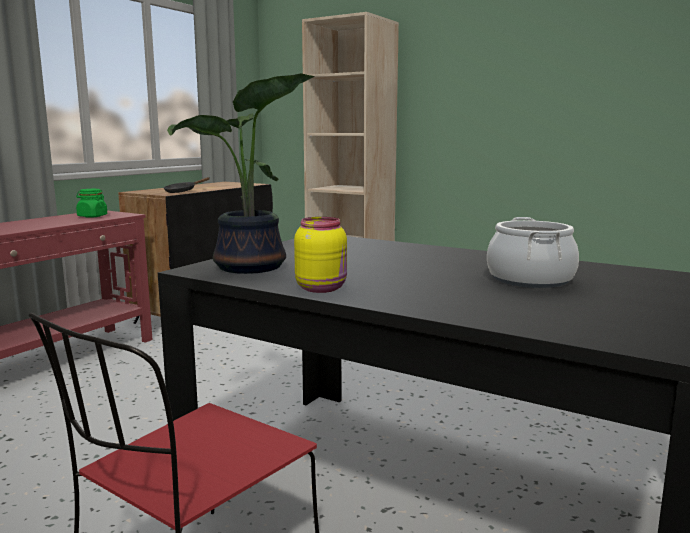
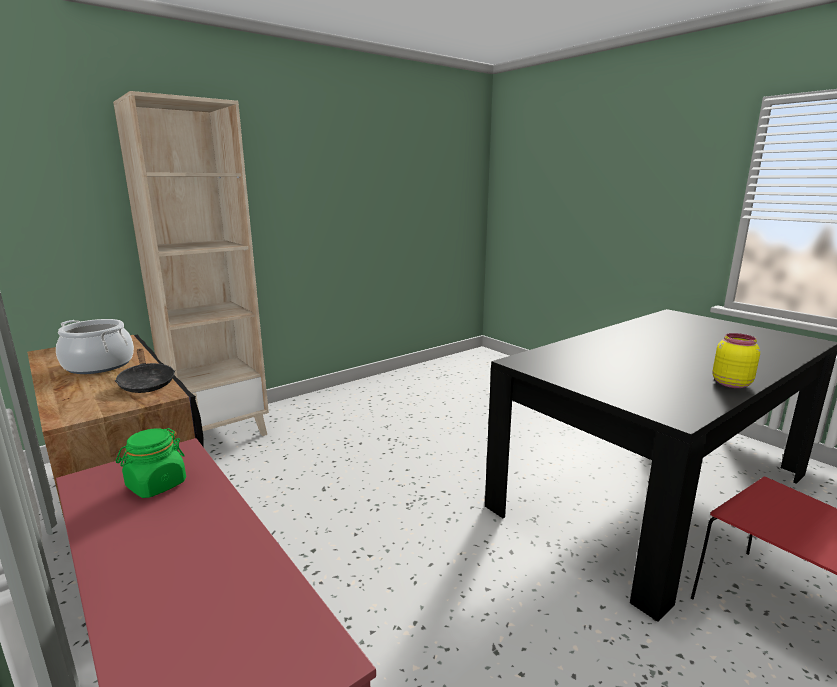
camera: 70 degrees left, 5 degrees up
potted plant [167,73,314,274] -> none
cooking pot [487,217,579,288] -> cooking pot moved to [56,319,134,374]

